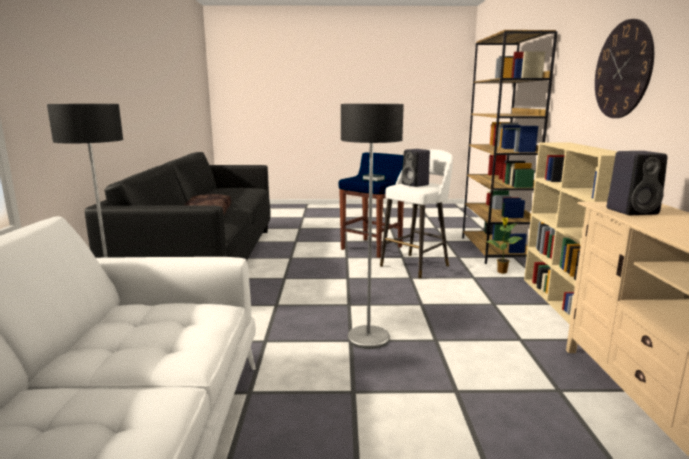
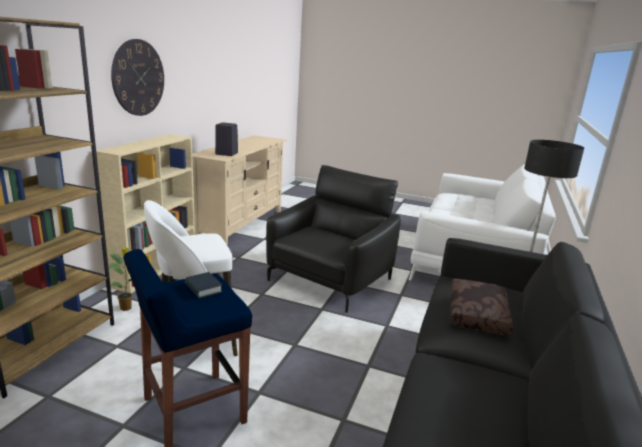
camera: 160 degrees left, 5 degrees up
floor lamp [341,104,404,349] -> black armchair [266,165,401,313]
black speaker [401,149,430,187] -> none

